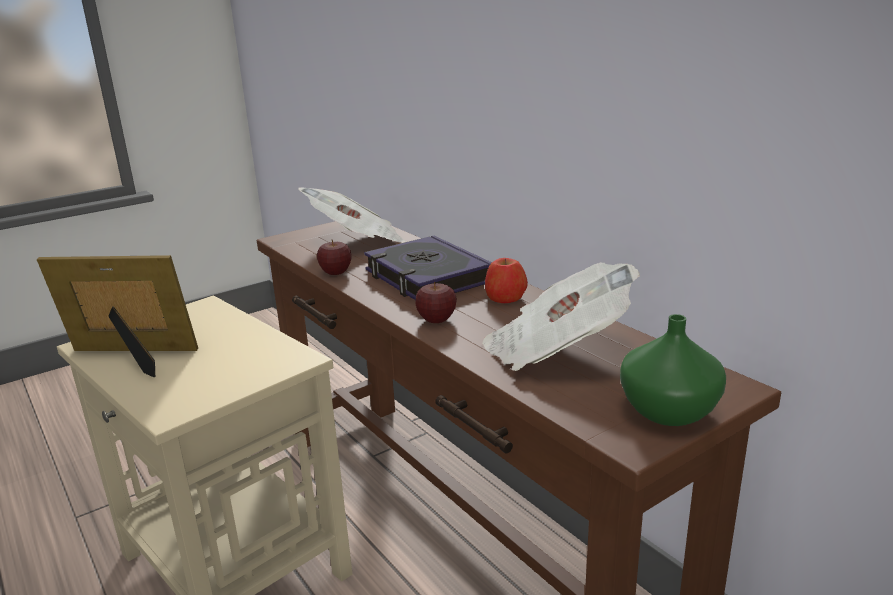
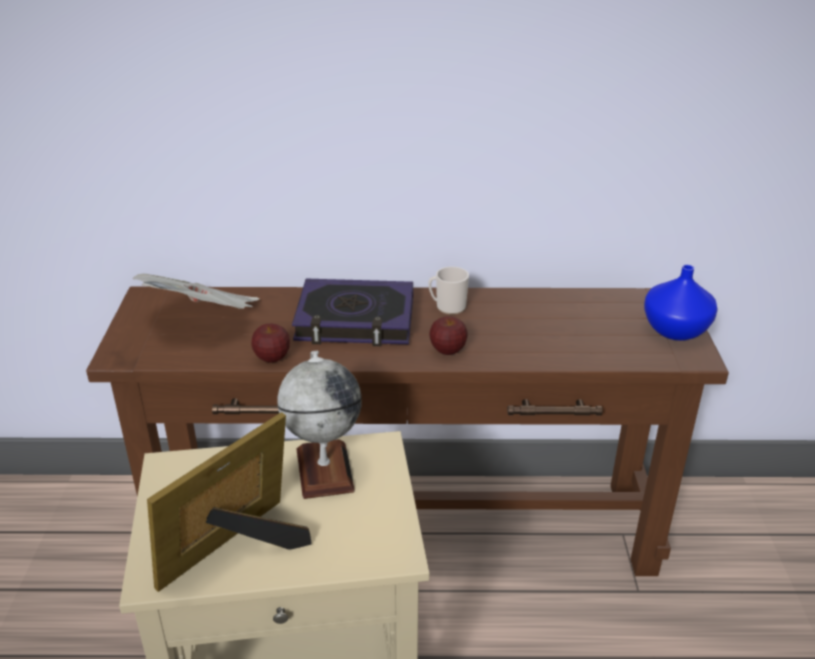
camera: 55 degrees left, 10 degrees up
newspaper [482,262,640,371] -> none
apple [485,258,528,303] -> mug [428,267,469,315]
green vase [620,314,726,426] -> blue vase [644,265,718,341]
none -> globe [277,351,362,499]

